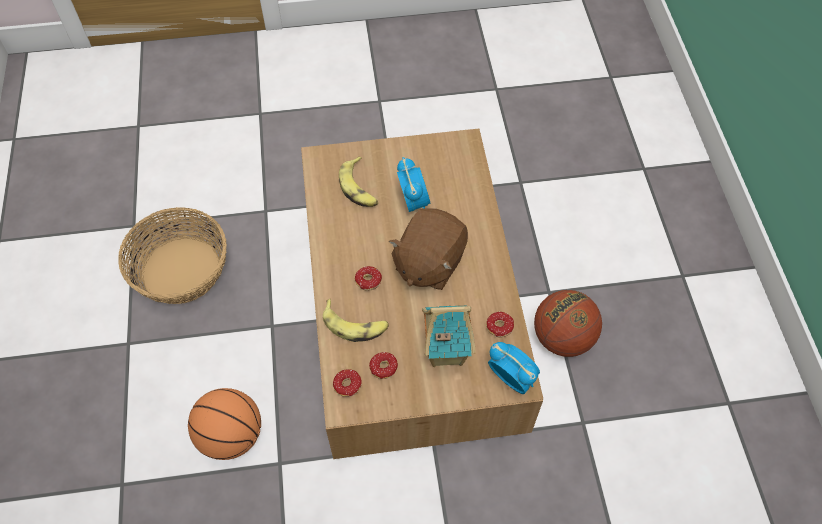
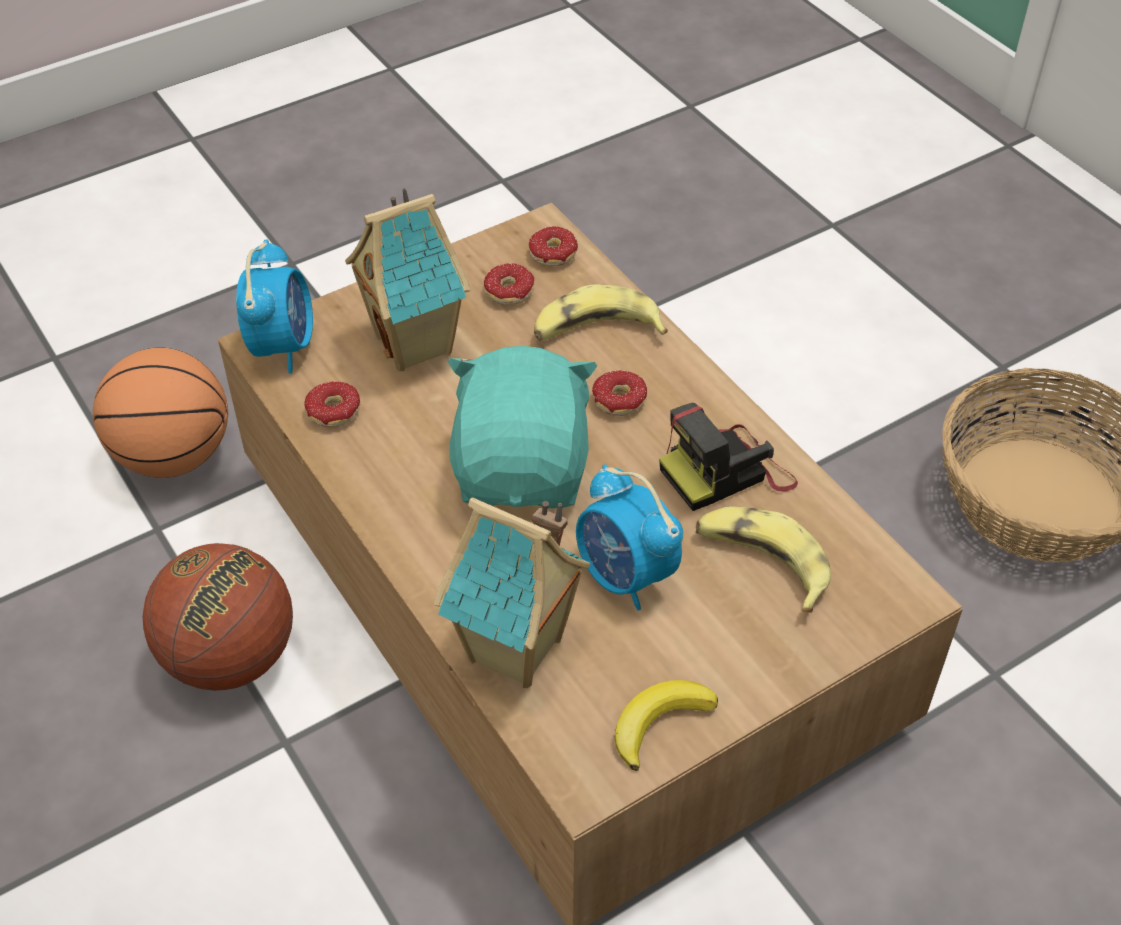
camera: 155 degrees right, 10 degrees down
basketball [188,388,261,460] -> basketball moved to [93,348,228,478]
brown plush toy [389,208,468,290] -> turquoise plush toy [448,346,597,508]
alarm clock [488,342,540,394] -> alarm clock turned 105 degrees counterclockwise [236,239,313,374]
none -> toy house [434,497,590,688]
none -> banana [614,680,718,771]
none -> camera [659,403,798,511]

